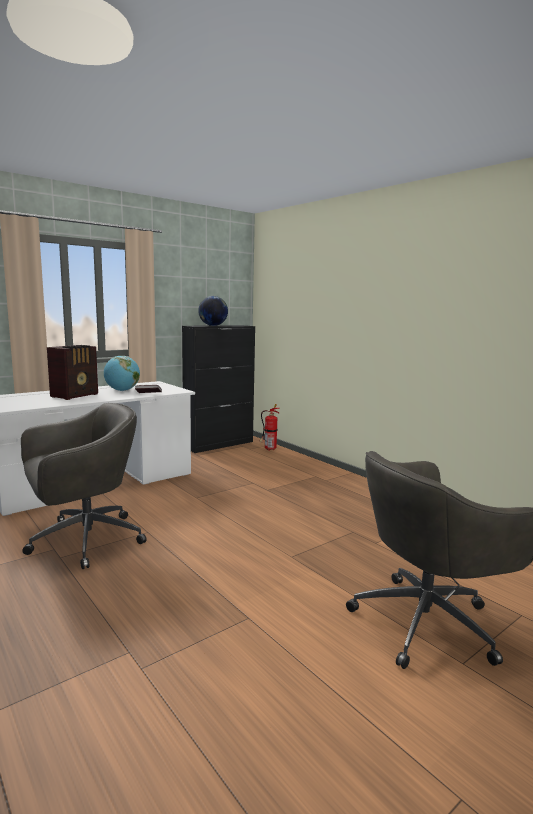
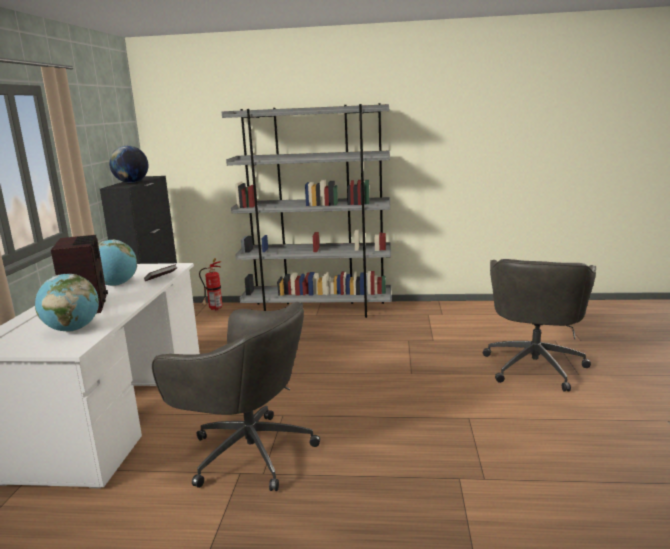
camera: 45 degrees left, 5 degrees up
grey office chair [21,403,146,569] -> grey office chair turned 105 degrees clockwise [152,302,320,491]
none -> globe [35,274,99,332]
none -> grey bookcase [222,103,391,318]

